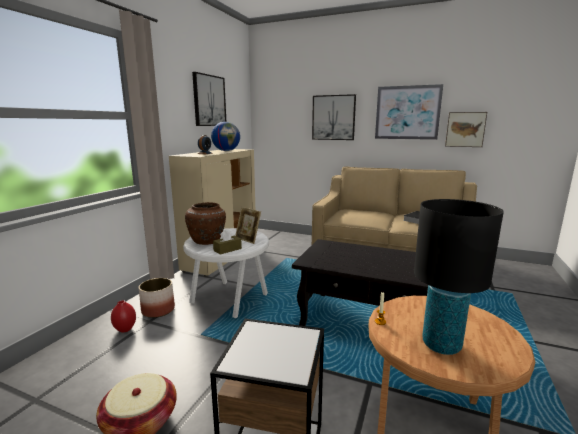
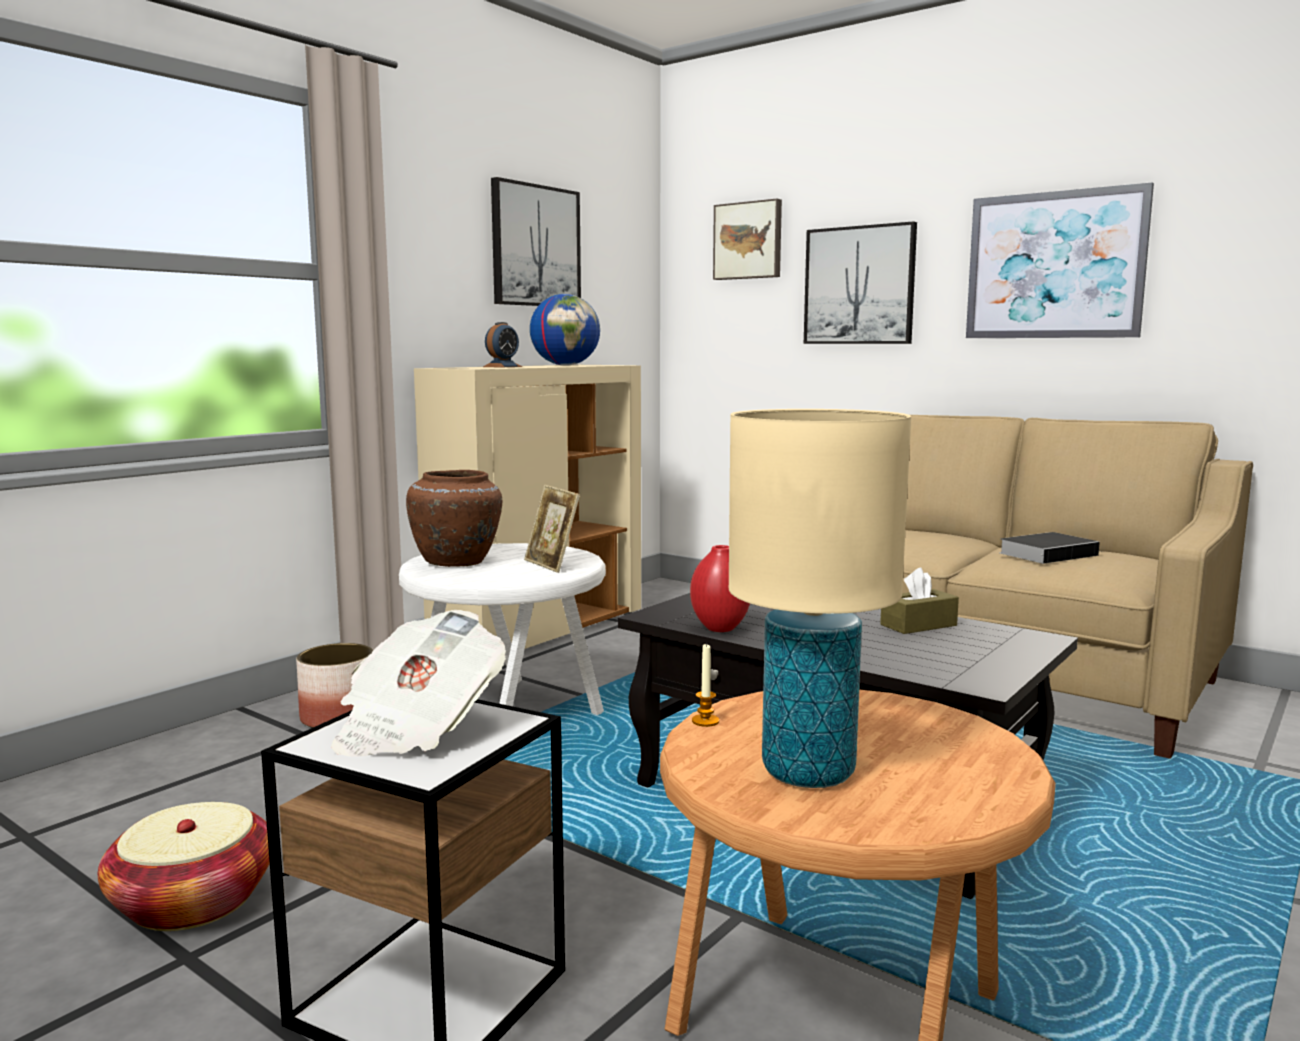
camera: 15 degrees right, 5 degrees down
red vase [111,300,136,332] -> red vase moved to [690,545,750,632]
brown tissue box [213,229,242,254] -> brown tissue box moved to [880,568,959,634]
black table lamp [414,199,504,355] -> beige table lamp [729,409,911,788]
picture [445,112,487,147] -> picture moved to [713,199,782,280]
none -> newspaper [331,610,506,757]

